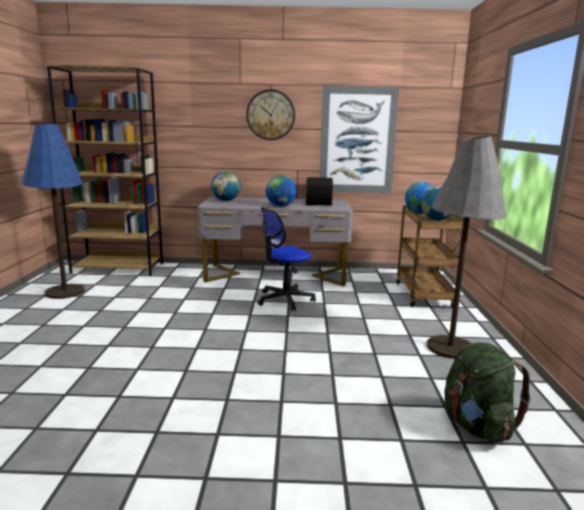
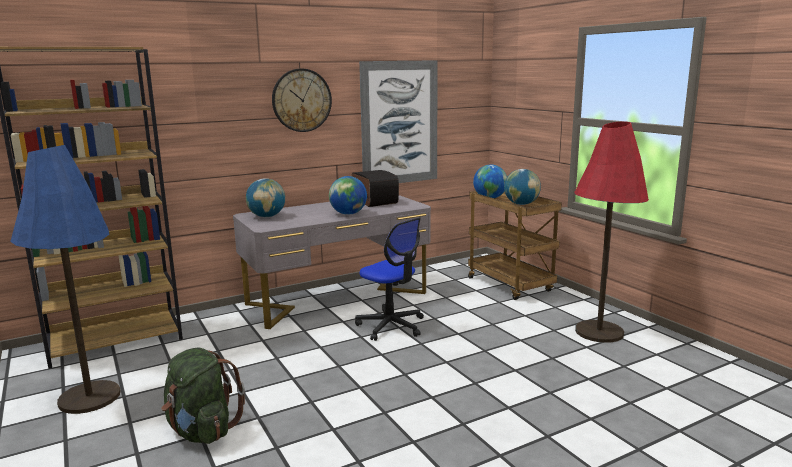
camera: 30 degrees left, 0 degrees up
office chair [257,207,316,311] -> office chair turned 75 degrees counterclockwise [355,217,424,341]
grey floor lamp [427,136,506,359] -> red floor lamp [574,121,649,343]
green backpack [444,342,532,443] -> green backpack moved to [161,348,245,444]

